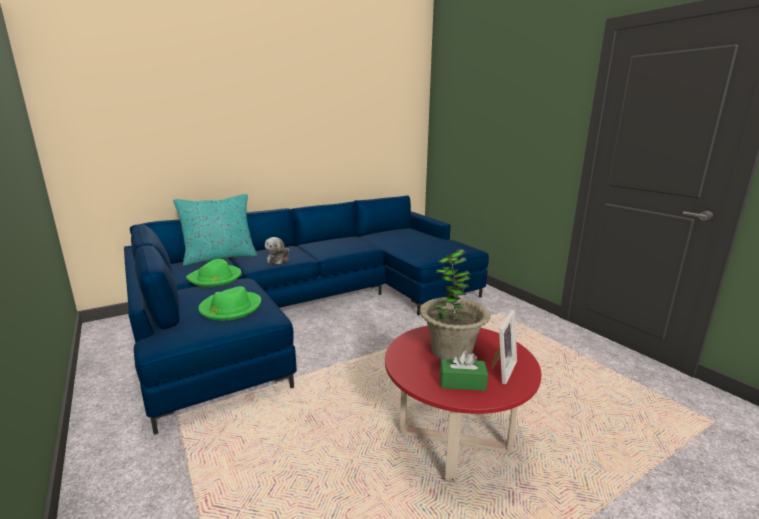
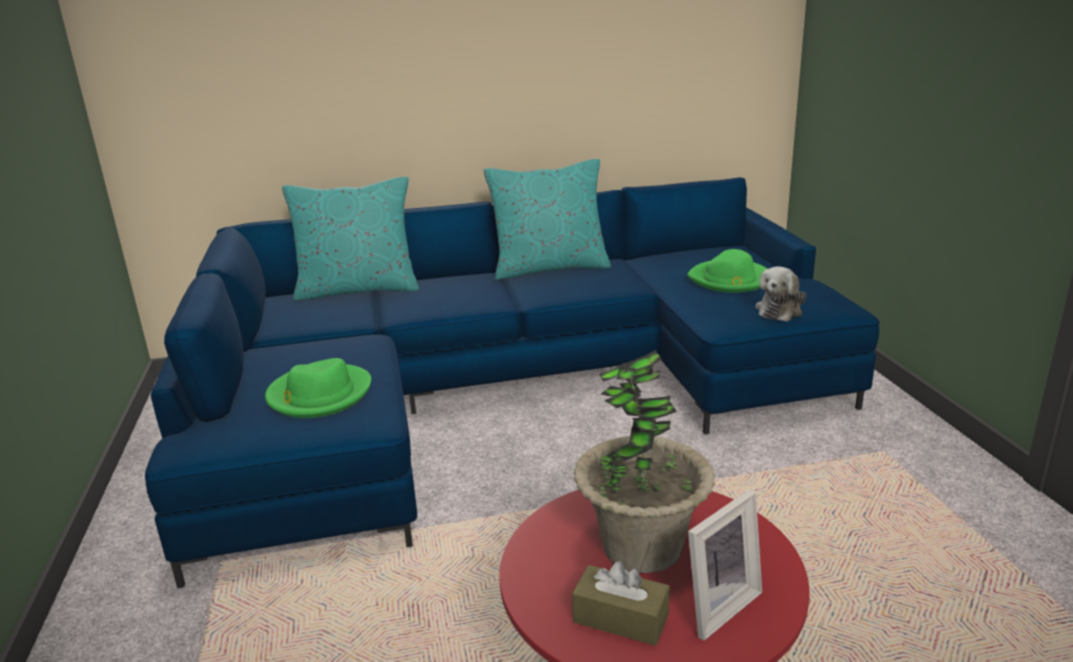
camera: 20 degrees right, 5 degrees up
green hat [186,259,241,287] -> green hat moved to [687,249,767,292]
plush toy [265,237,289,265] -> plush toy moved to [755,266,806,322]
green tissue box [440,351,488,391] -> brown tissue box [572,561,670,646]
none -> turquoise pillow [484,159,611,280]

